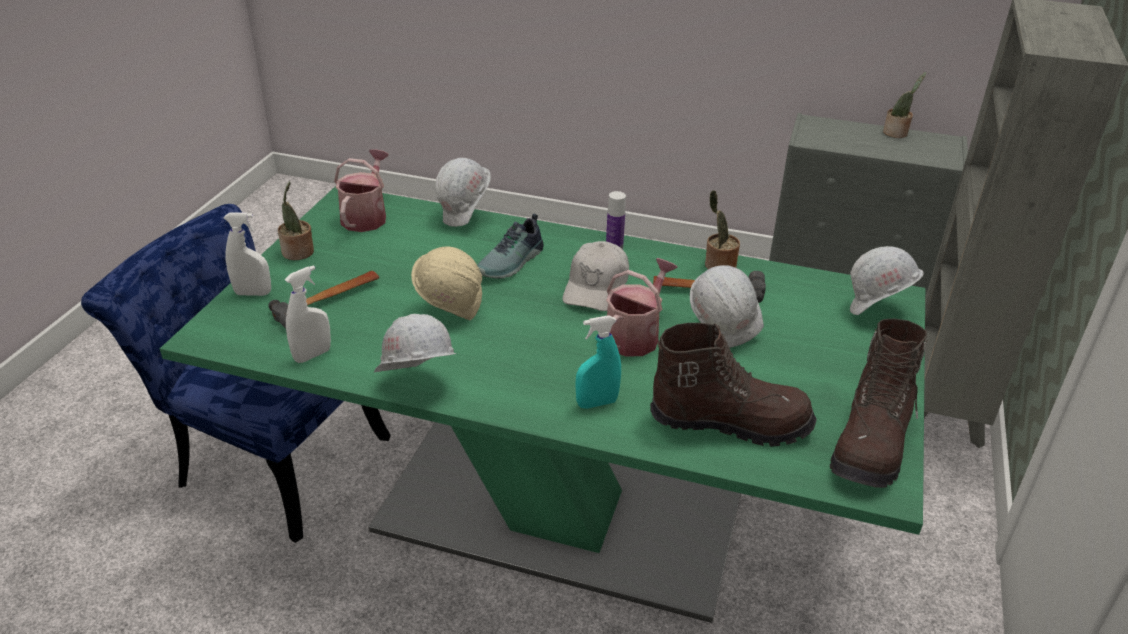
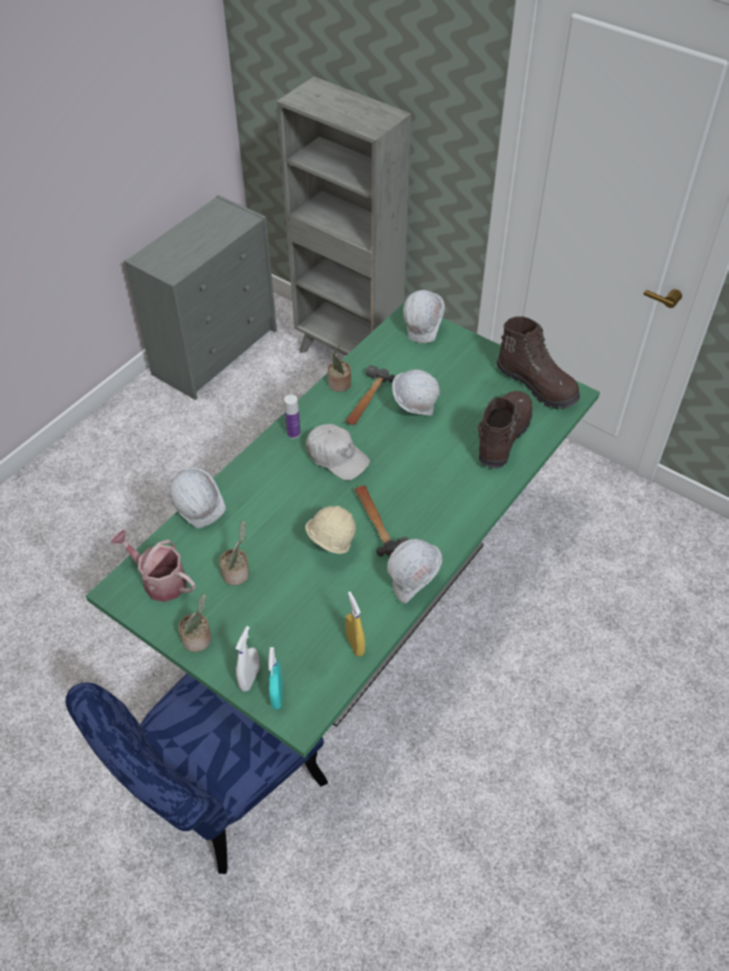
camera: 70 degrees left, 15 degrees up
hammer [268,271,380,328] -> hammer moved to [355,485,409,556]
white spray bottle [285,265,331,363] -> yellow spray bottle [345,592,365,657]
shoe [477,213,544,279] -> none
turquoise spray bottle [575,315,621,409] -> turquoise spray bottle moved to [268,647,283,710]
watering can [606,258,677,356] -> none
potted plant [883,72,926,138] -> potted plant moved to [219,520,249,585]

